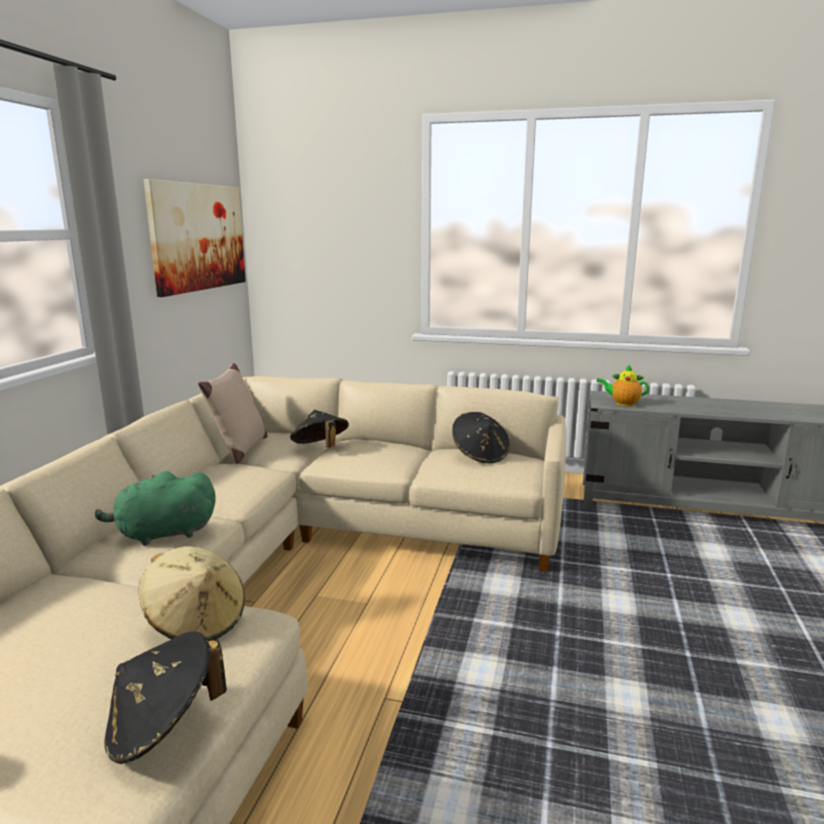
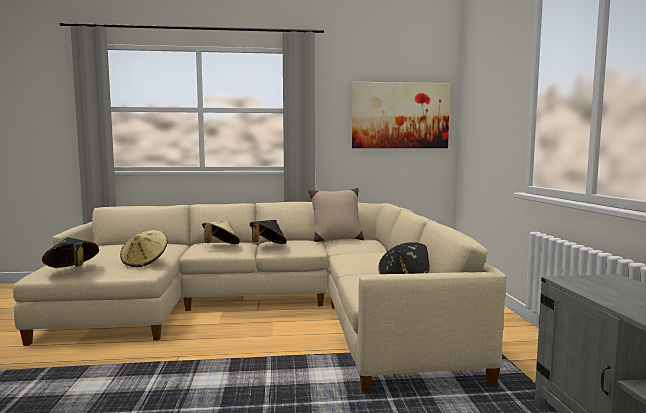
camera: 70 degrees right, 10 degrees down
green plush toy [95,471,216,546] -> beige hat [202,220,240,244]
black hat [290,410,349,448] -> black hat moved to [250,220,287,244]
teapot [596,364,649,406] -> none

